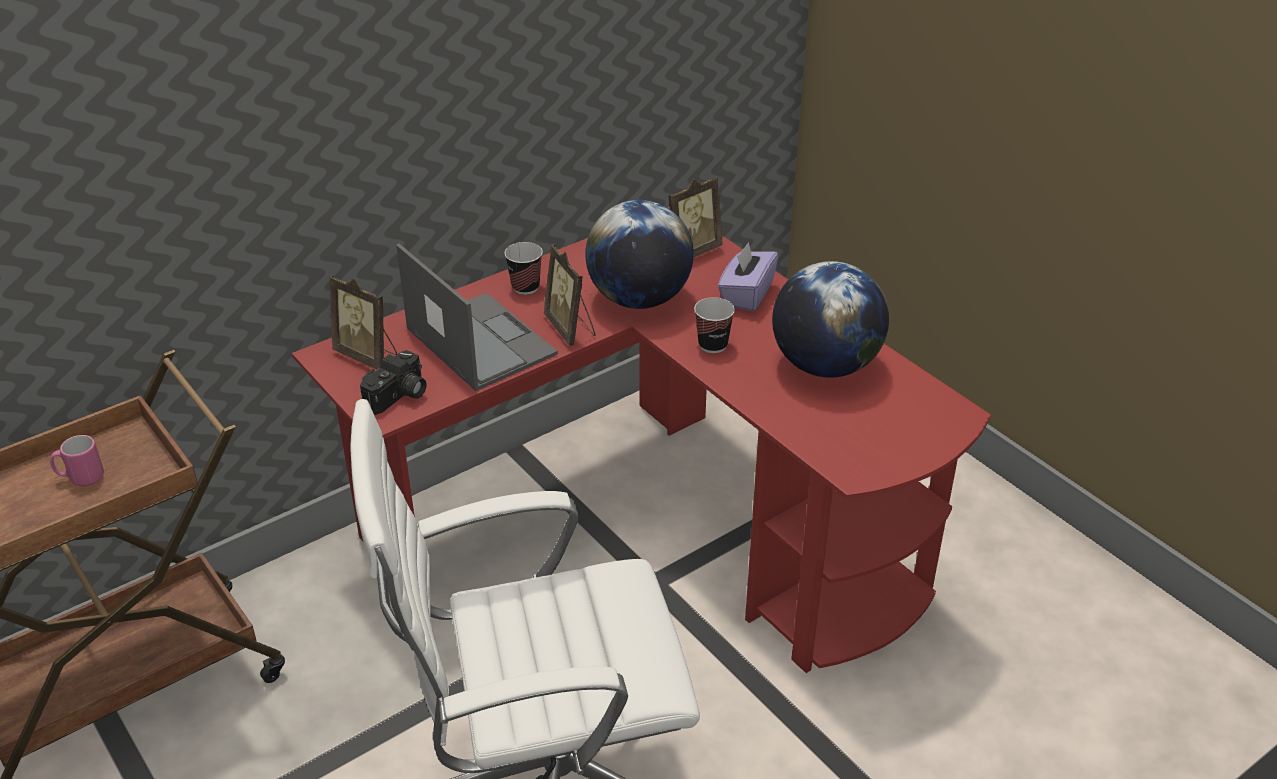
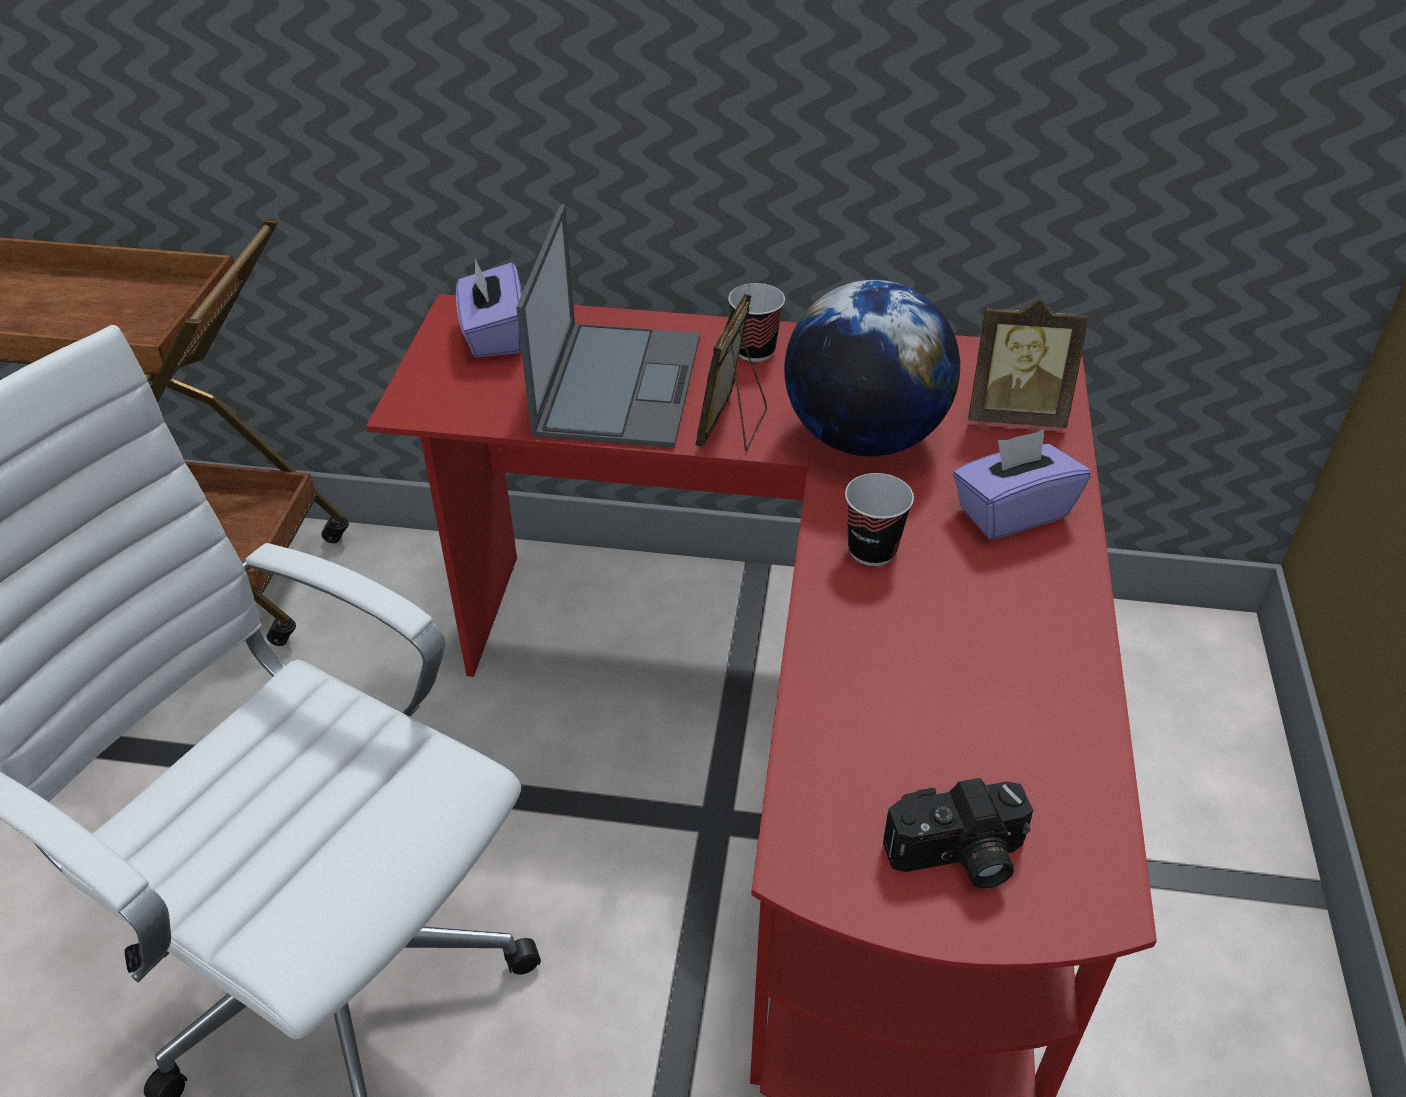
camera: 45 degrees right, 5 degrees up
pink mug [50,435,104,486] -> none
picture frame [330,275,397,370] -> purple tissue box [456,259,522,358]
camera [360,350,427,415] -> camera moved to [883,778,1033,889]
globe [772,261,889,378] -> none

